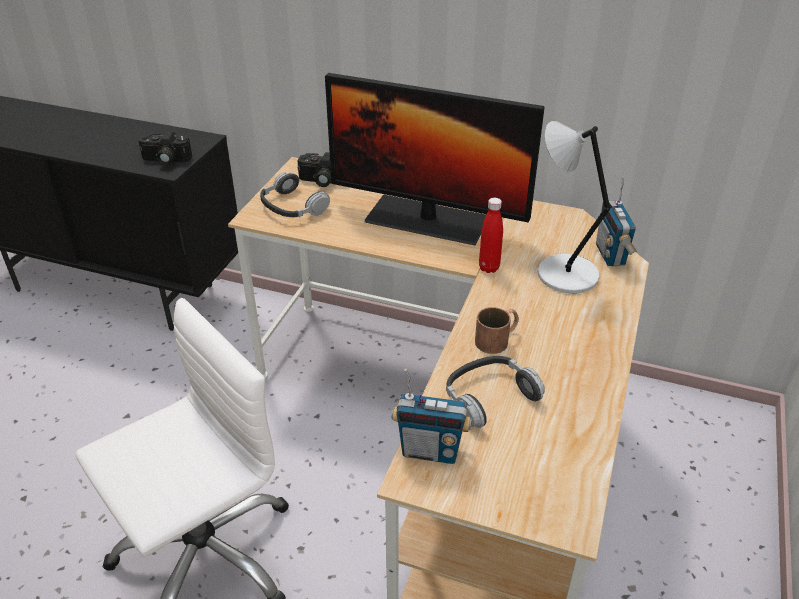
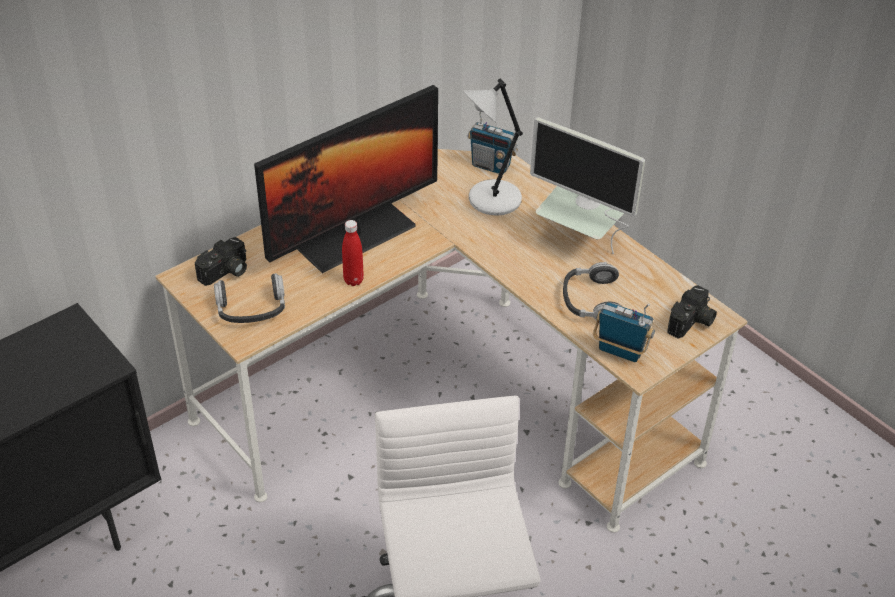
camera: 60 degrees left, 5 degrees up
camera [138,131,192,166] -> camera moved to [668,285,717,339]
radio [391,369,472,464] -> radio turned 105 degrees counterclockwise [593,302,655,362]
brown mug [475,307,519,354] -> none
red bottle [479,198,503,273] -> red bottle moved to [342,220,364,286]
none -> monitor [530,117,645,254]

